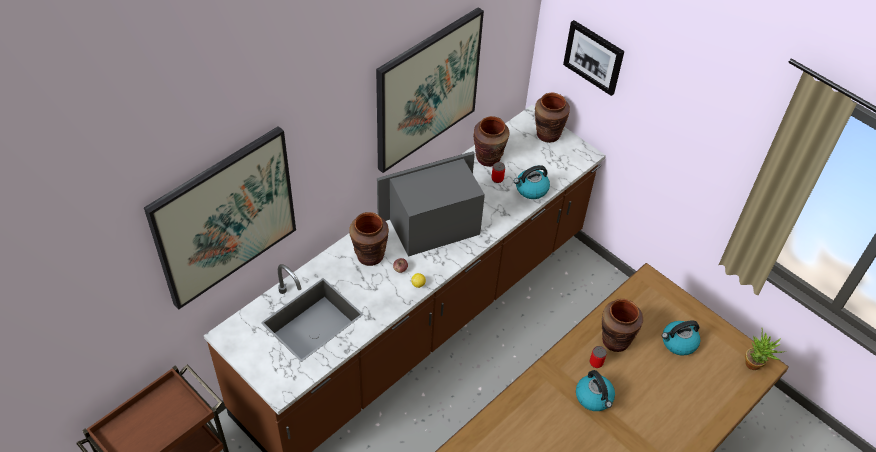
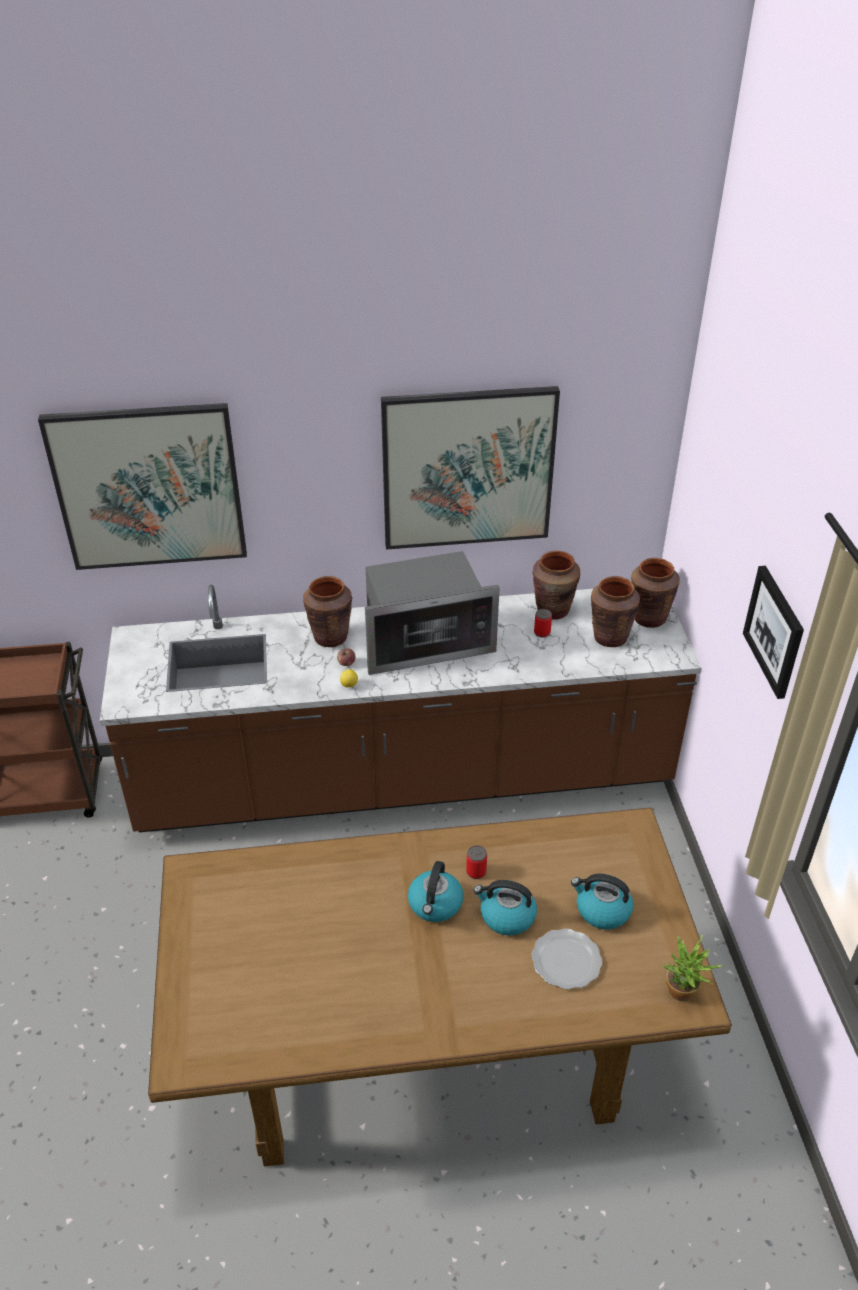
camera: 40 degrees right, 10 degrees down
microwave [377,151,485,257] -> microwave turned 150 degrees clockwise [365,551,500,675]
kettle [514,165,550,199] -> kettle moved to [473,880,537,936]
picture [563,20,624,96] -> picture moved to [743,566,804,699]
brown vase [602,299,643,352] -> brown vase moved to [591,576,640,647]
none -> plate [531,928,602,990]

